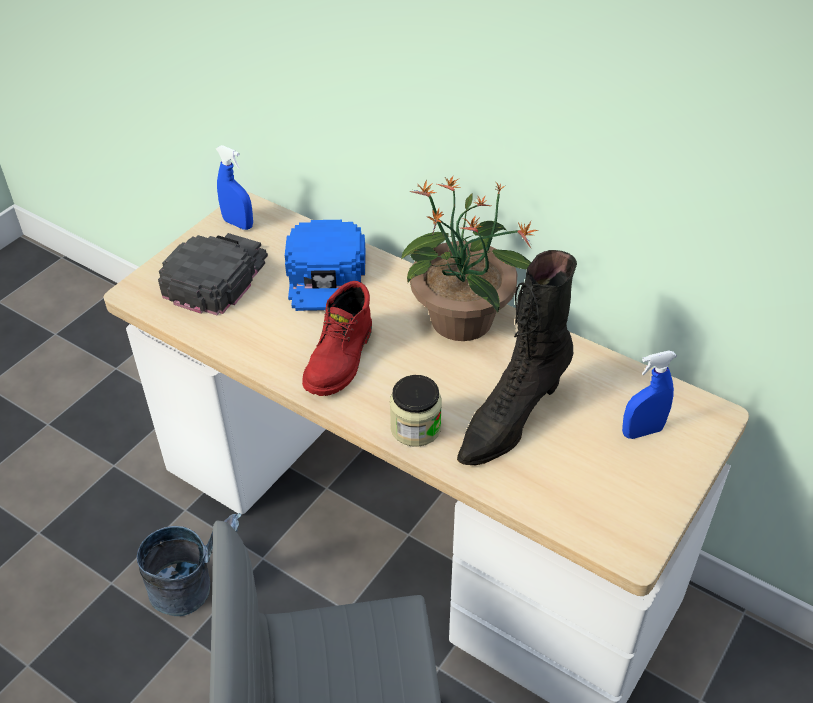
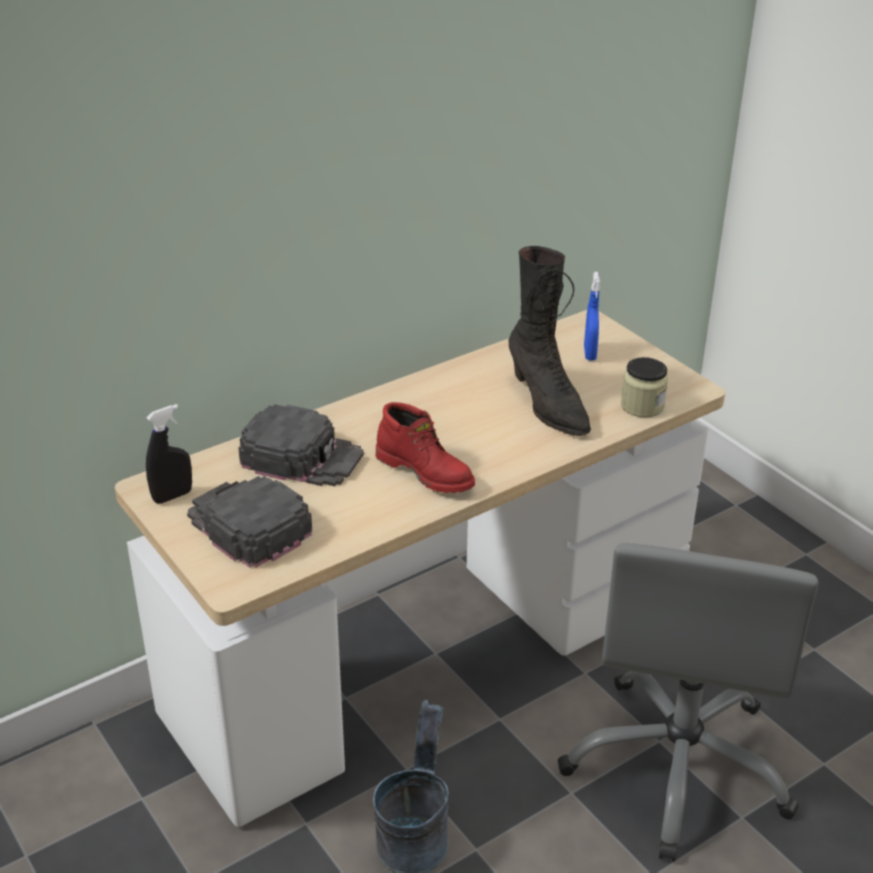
camera: 70 degrees left, 10 degrees down
blue spray bottle [216,145,253,230] -> black spray bottle [146,404,192,504]
blue cap [285,220,366,311] -> black cap [238,404,364,486]
jar [390,375,442,447] -> jar moved to [621,357,668,418]
potted plant [401,176,539,341] -> none

